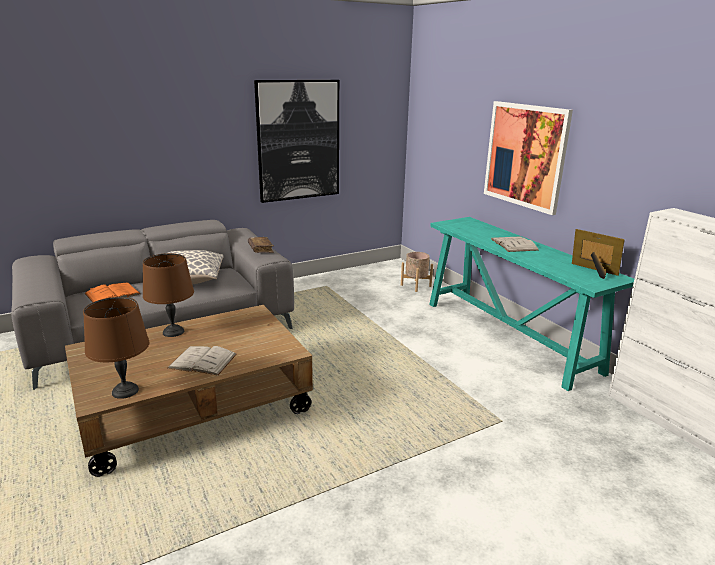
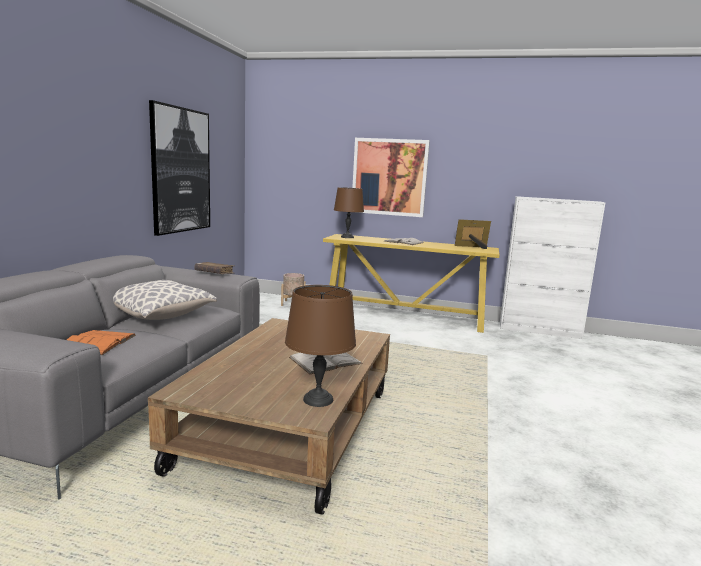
camera: 45 degrees left, 10 degrees down
brown table lamp [143,253,194,337] -> brown table lamp moved to [334,187,364,238]
turquoise console table [429,217,634,391] -> yellow console table [323,234,500,333]

